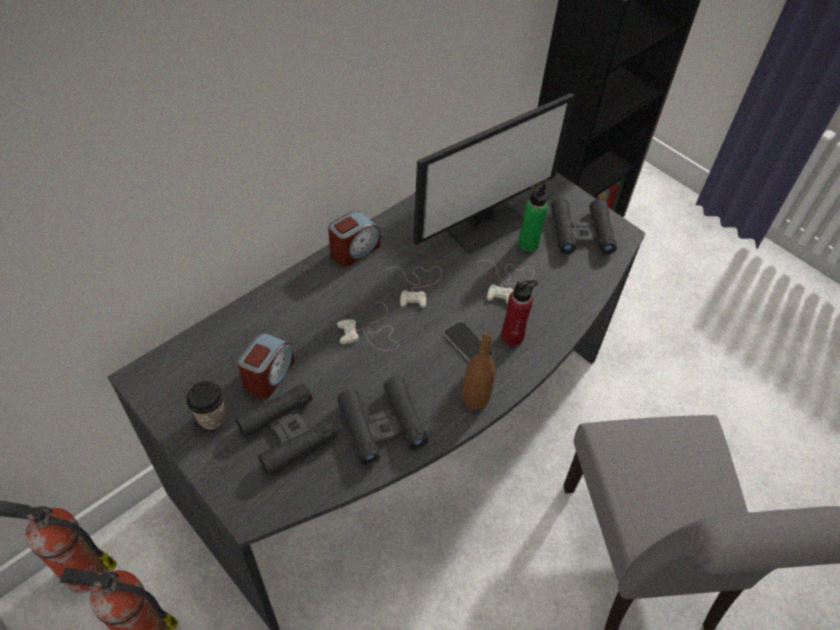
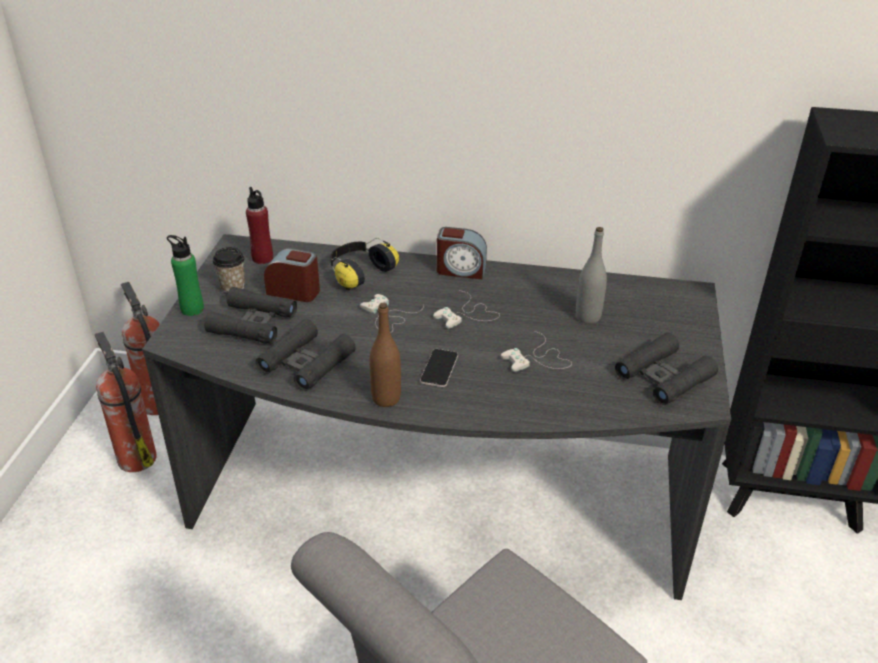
camera: 55 degrees right, 15 degrees down
alarm clock [237,333,294,399] -> alarm clock turned 150 degrees counterclockwise [264,249,320,302]
monitor [413,93,575,254] -> grey bottle [576,227,607,324]
red bottle [501,280,538,346] -> red bottle moved to [246,187,273,264]
green bottle [518,184,548,252] -> green bottle moved to [167,235,204,316]
none -> headphones [331,238,399,290]

